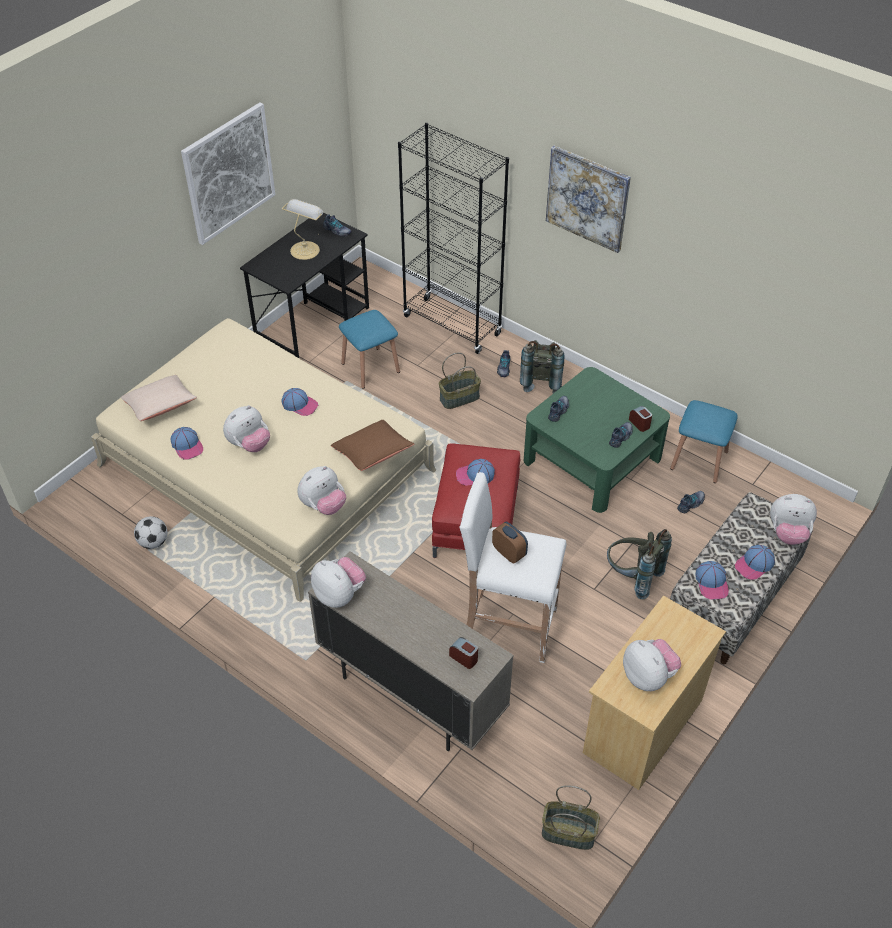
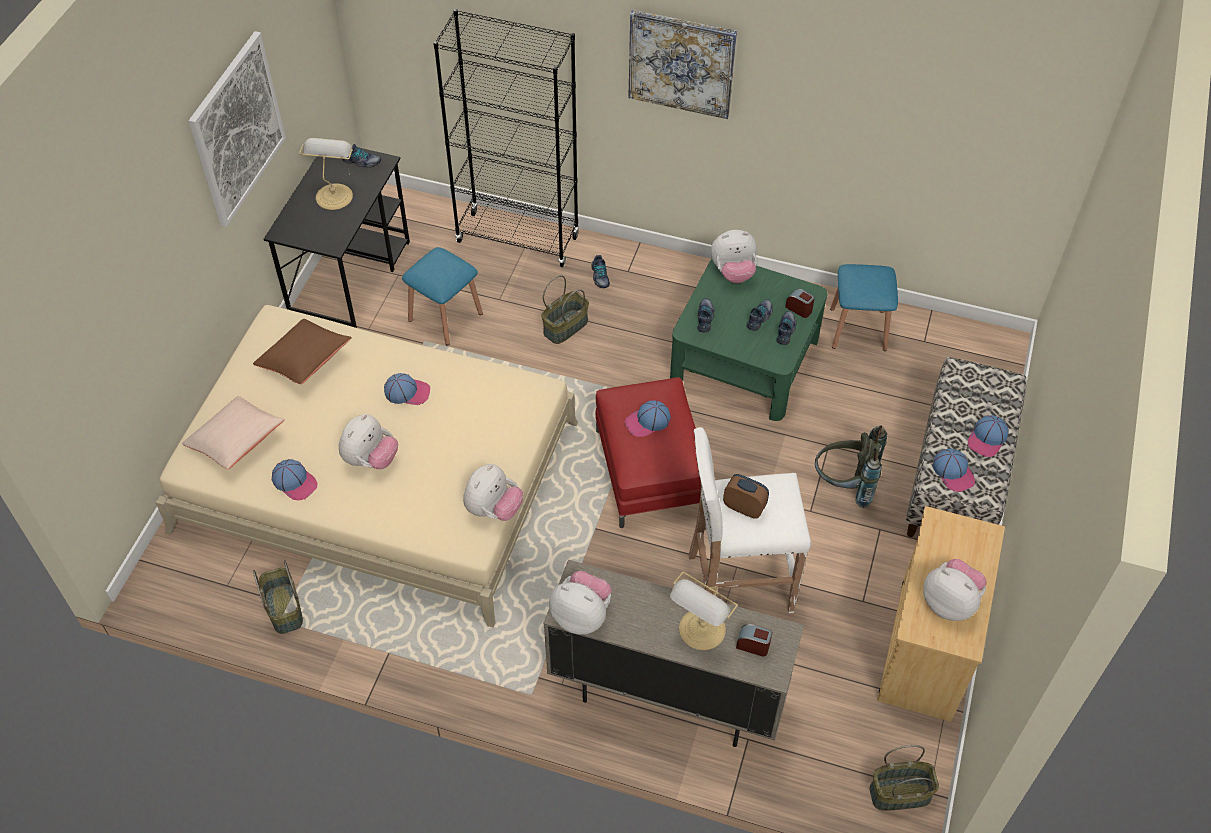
camera: 20 degrees left, 5 degrees up
football [134,516,168,549] -> basket [253,560,303,634]
brown pillow [331,420,414,471] -> brown pillow moved to [253,319,352,384]
grey backpack [520,340,565,394] -> none
shoe [677,491,705,513] -> shoe moved to [747,299,773,331]
plush toy [770,494,817,545] -> plush toy moved to [711,230,757,283]
none -> table lamp [670,572,738,650]

